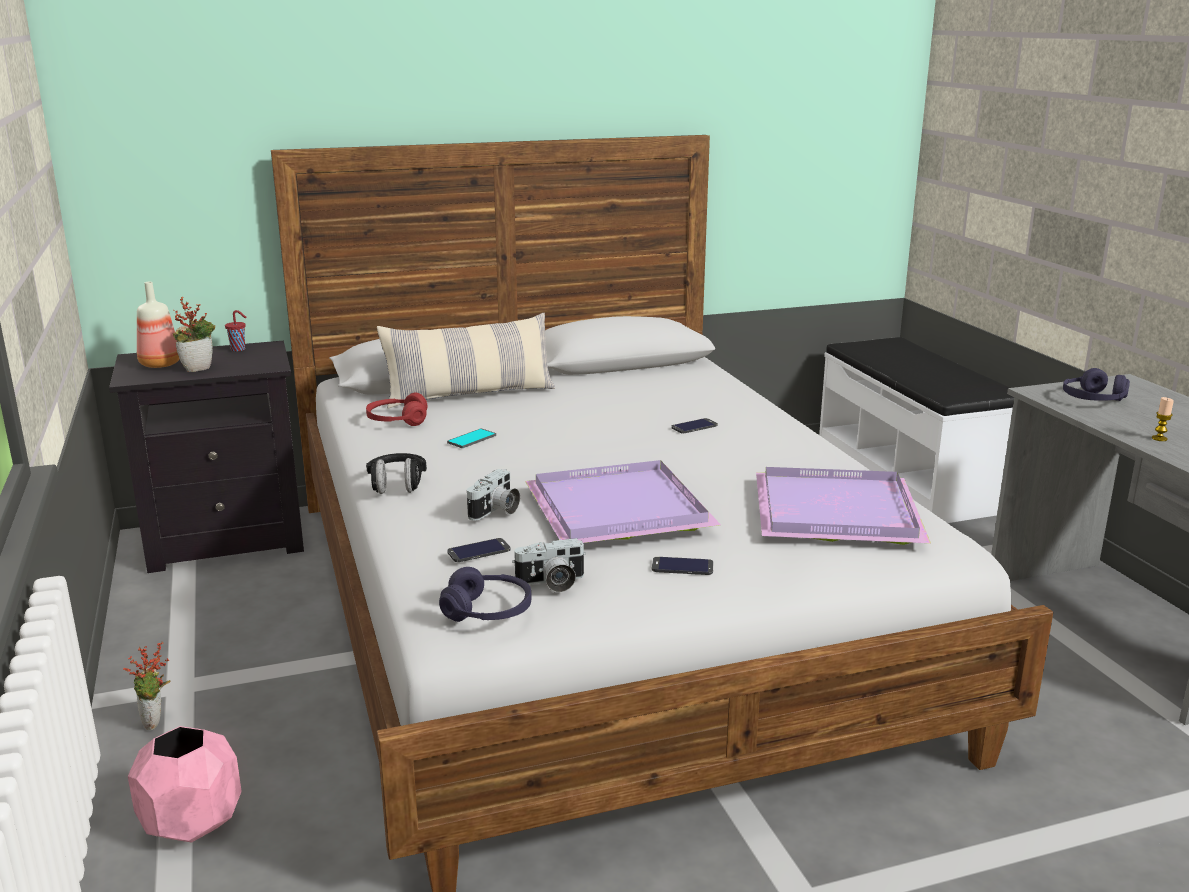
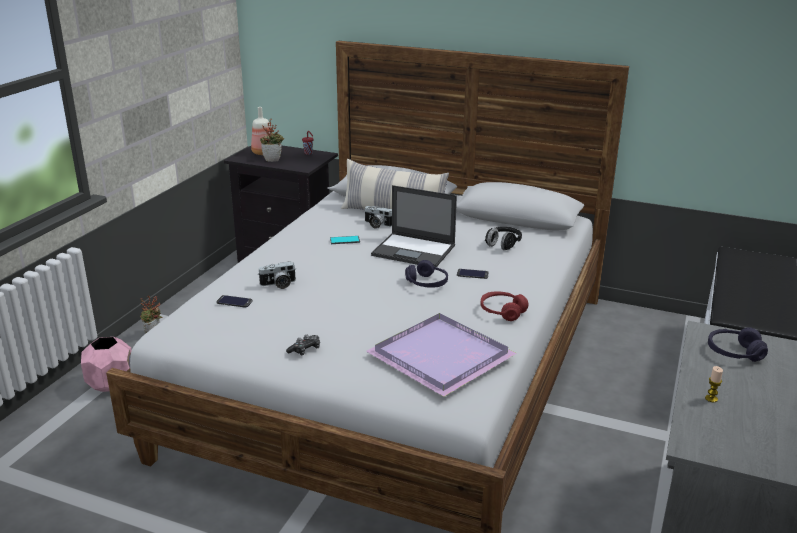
camera: 40 degrees right, 5 degrees up
red headphones [366,393,427,426] -> red headphones moved to [481,291,528,321]
black headphones [366,453,427,494] -> black headphones moved to [485,227,522,250]
purple headphones [439,567,532,622] -> purple headphones moved to [405,260,448,288]
camera [512,538,586,592] -> camera moved to [364,206,392,229]
purple tray [525,460,721,543] -> none
phone [652,557,713,575] -> game controller [286,335,320,355]
none -> laptop [371,185,457,267]

